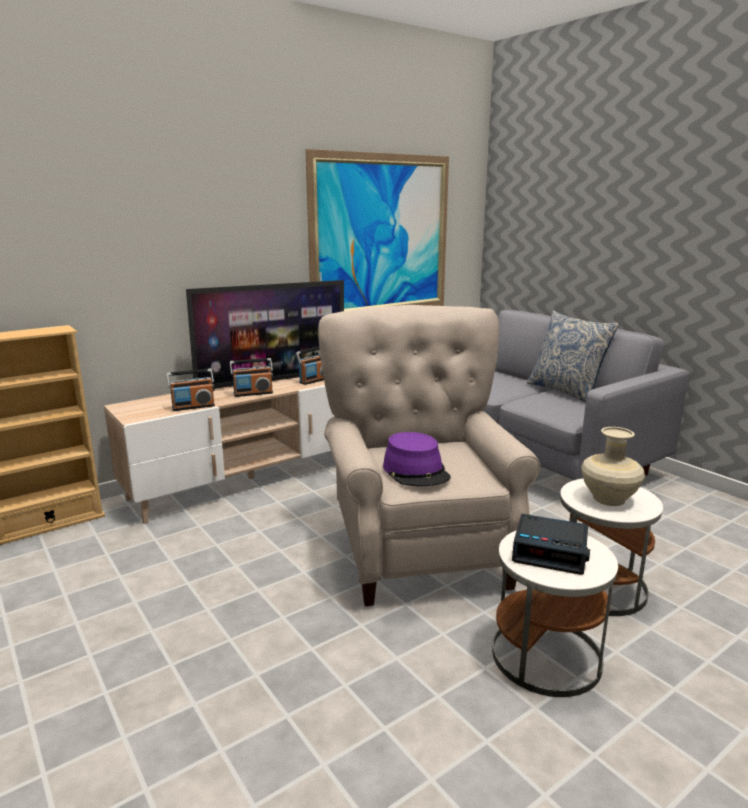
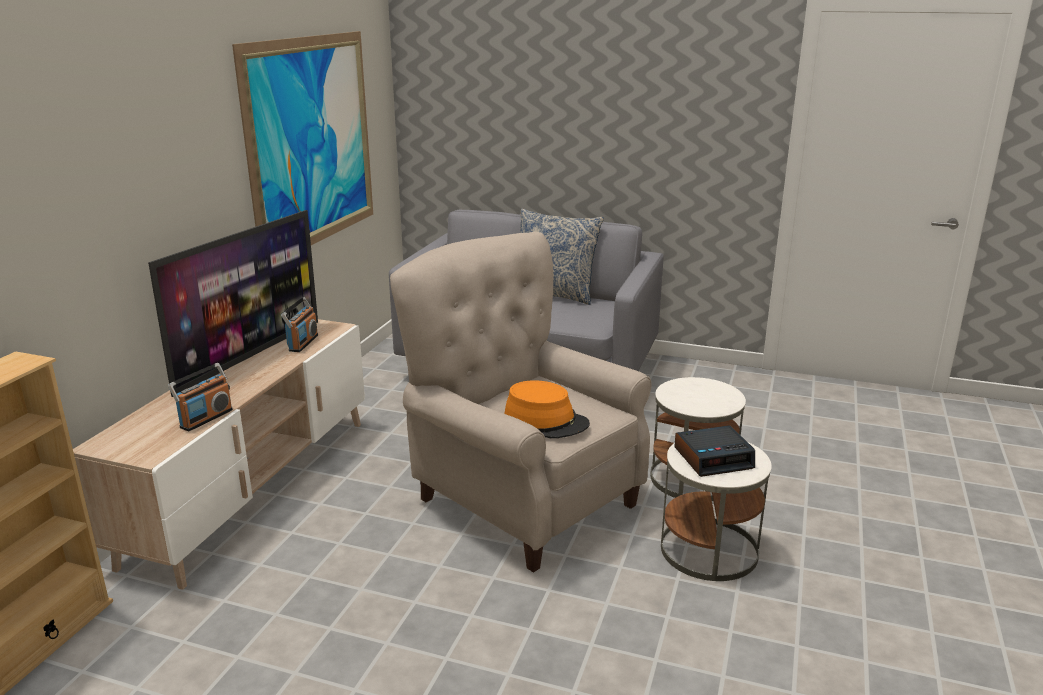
camera: 35 degrees left, 5 degrees up
radio [230,358,273,397] -> none
purple hat [383,432,451,486] -> orange hat [504,380,590,438]
beige vase [581,427,645,506] -> none

